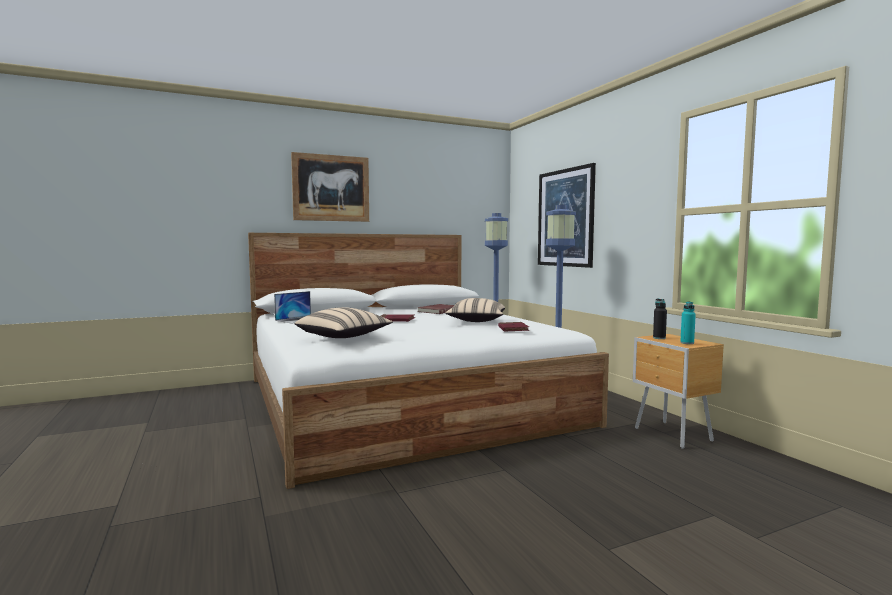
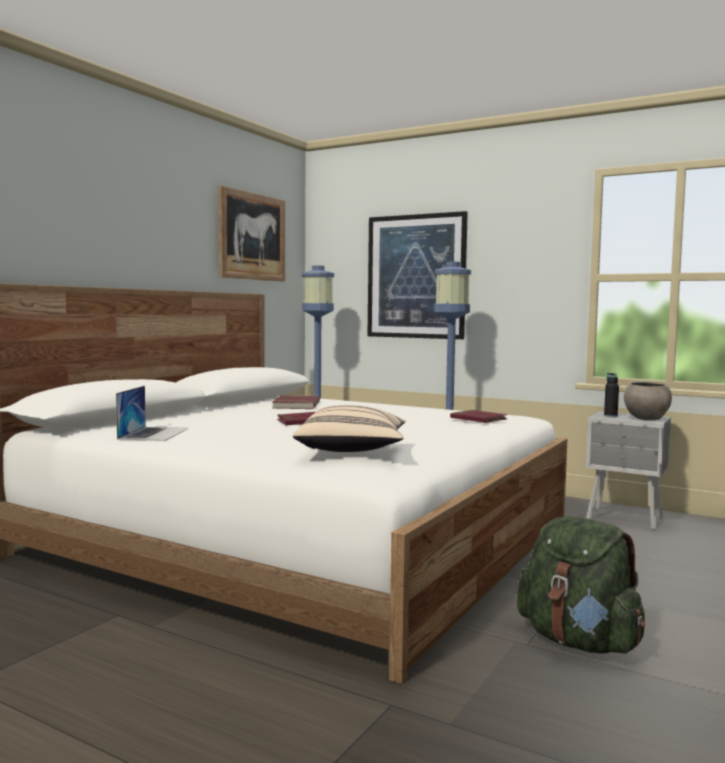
camera: 35 degrees left, 0 degrees up
picture [291,152,369,222] -> picture moved to [219,186,285,282]
beige pillow [445,298,505,322] -> none
brown nightstand [633,334,724,449] -> grey nightstand [586,411,671,530]
turquoise bottle [680,302,696,344] -> grey bowl [624,382,672,420]
none -> green backpack [517,516,645,654]

